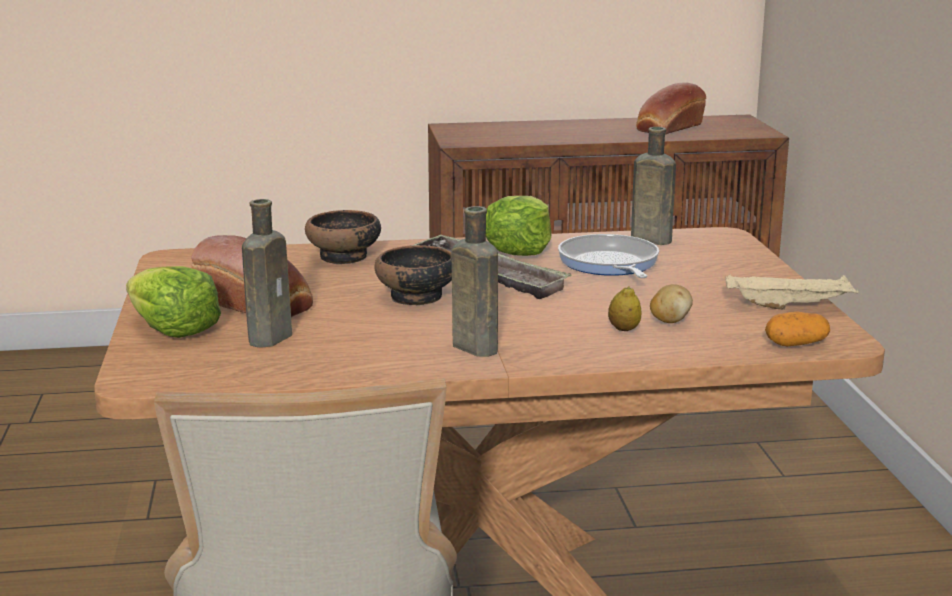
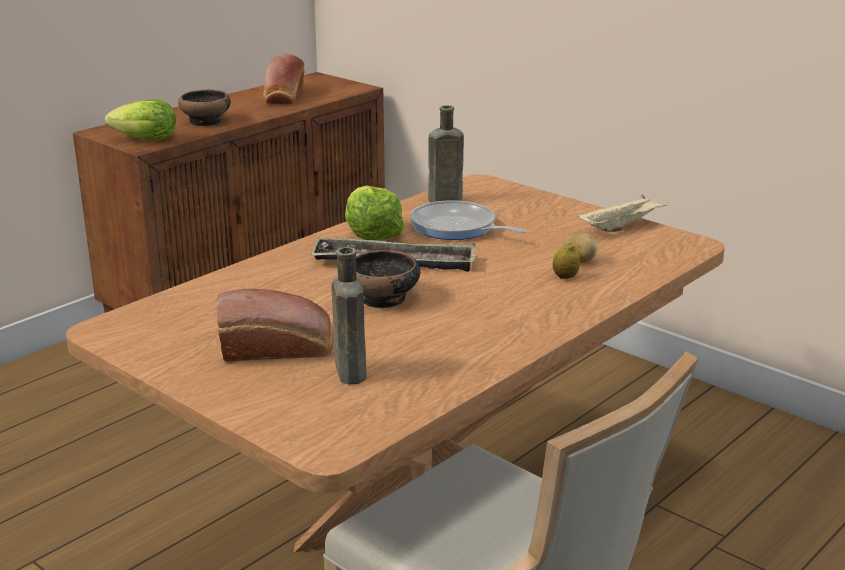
camera: 40 degrees left, 5 degrees up
lettuce [126,266,221,338] -> lettuce moved to [105,100,176,141]
bowl [305,210,381,264] -> bowl moved to [178,90,231,126]
brown bottle [452,206,498,357] -> none
potato [765,311,830,346] -> none

